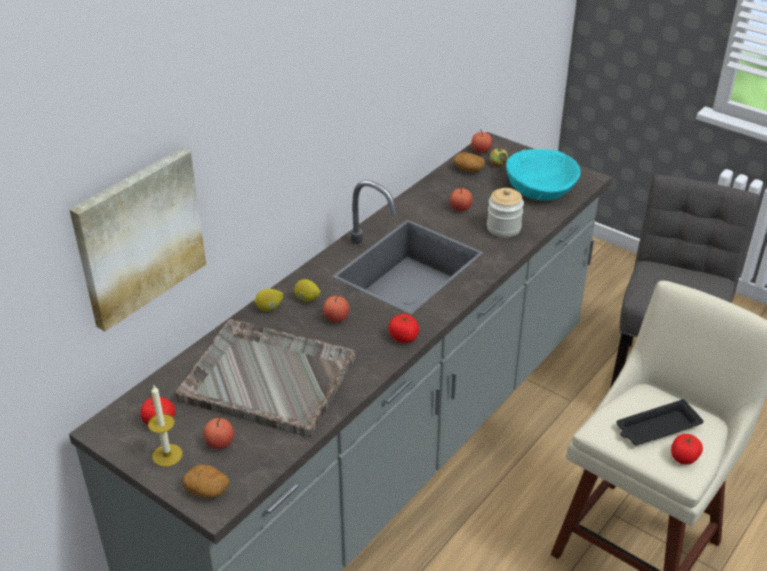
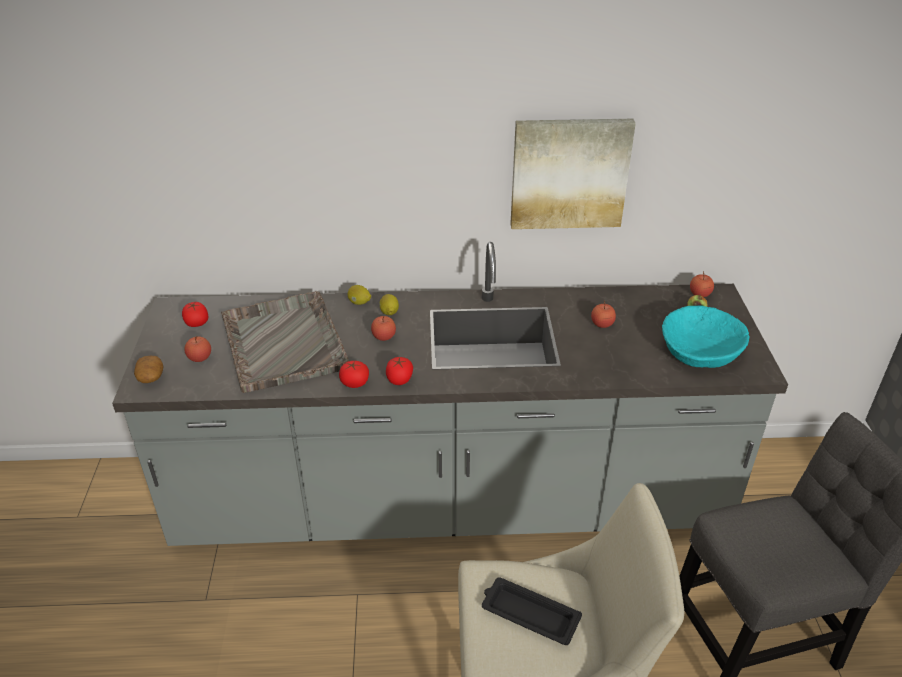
camera: 50 degrees right, 0 degrees up
picture [70,148,206,331] -> picture moved to [510,119,636,229]
candle [148,386,183,467] -> none
potato [453,153,485,172] -> none
jar [487,188,524,237] -> none
tomato [671,434,703,465] -> tomato moved to [339,361,369,388]

